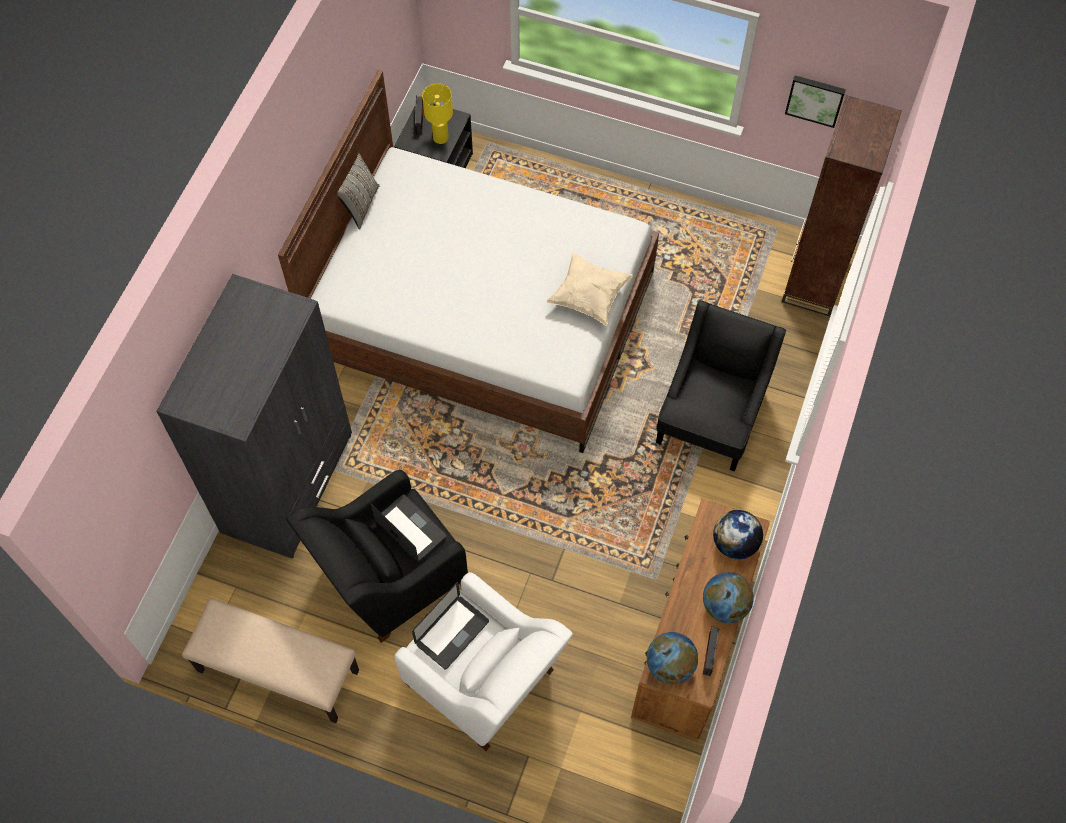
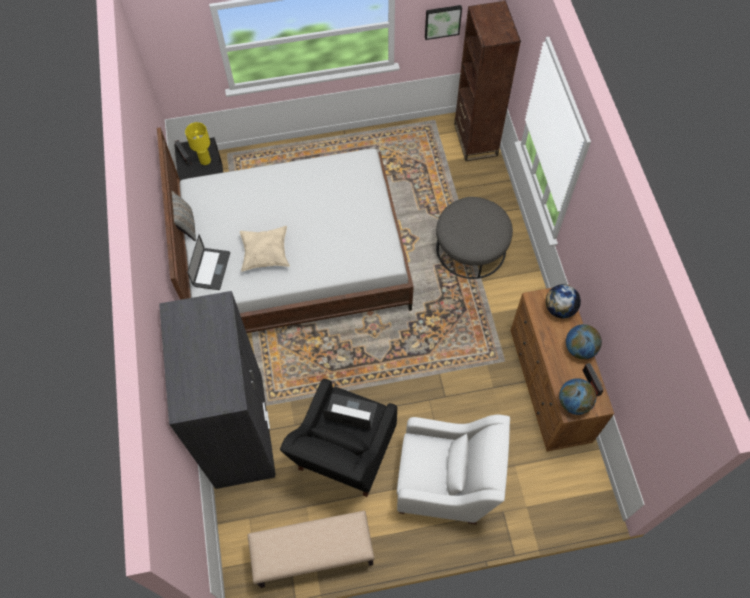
camera: 30 degrees left, 0 degrees up
laptop [412,582,489,669] -> laptop moved to [187,234,230,290]
beige pillow [546,253,633,326] -> beige pillow moved to [240,226,290,272]
black armchair [656,300,786,472] -> grey ottoman [436,197,513,279]

